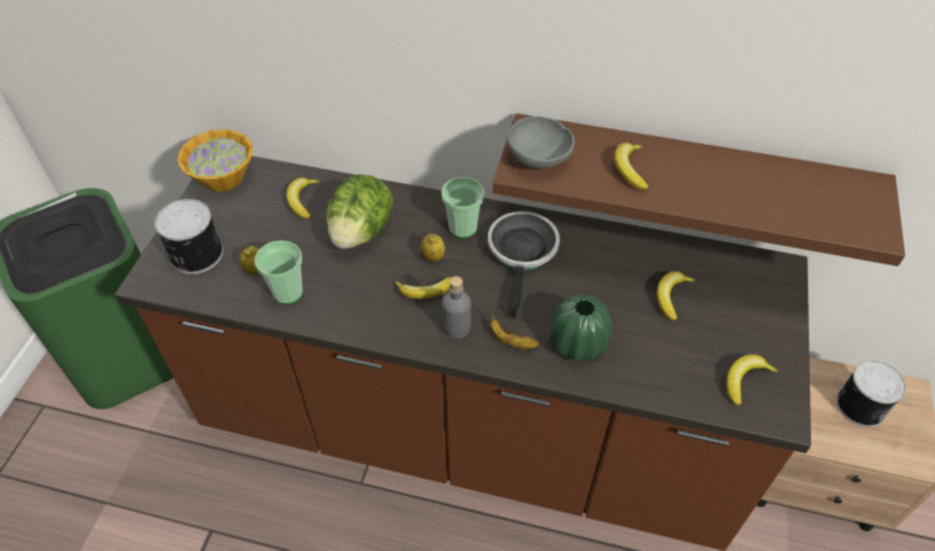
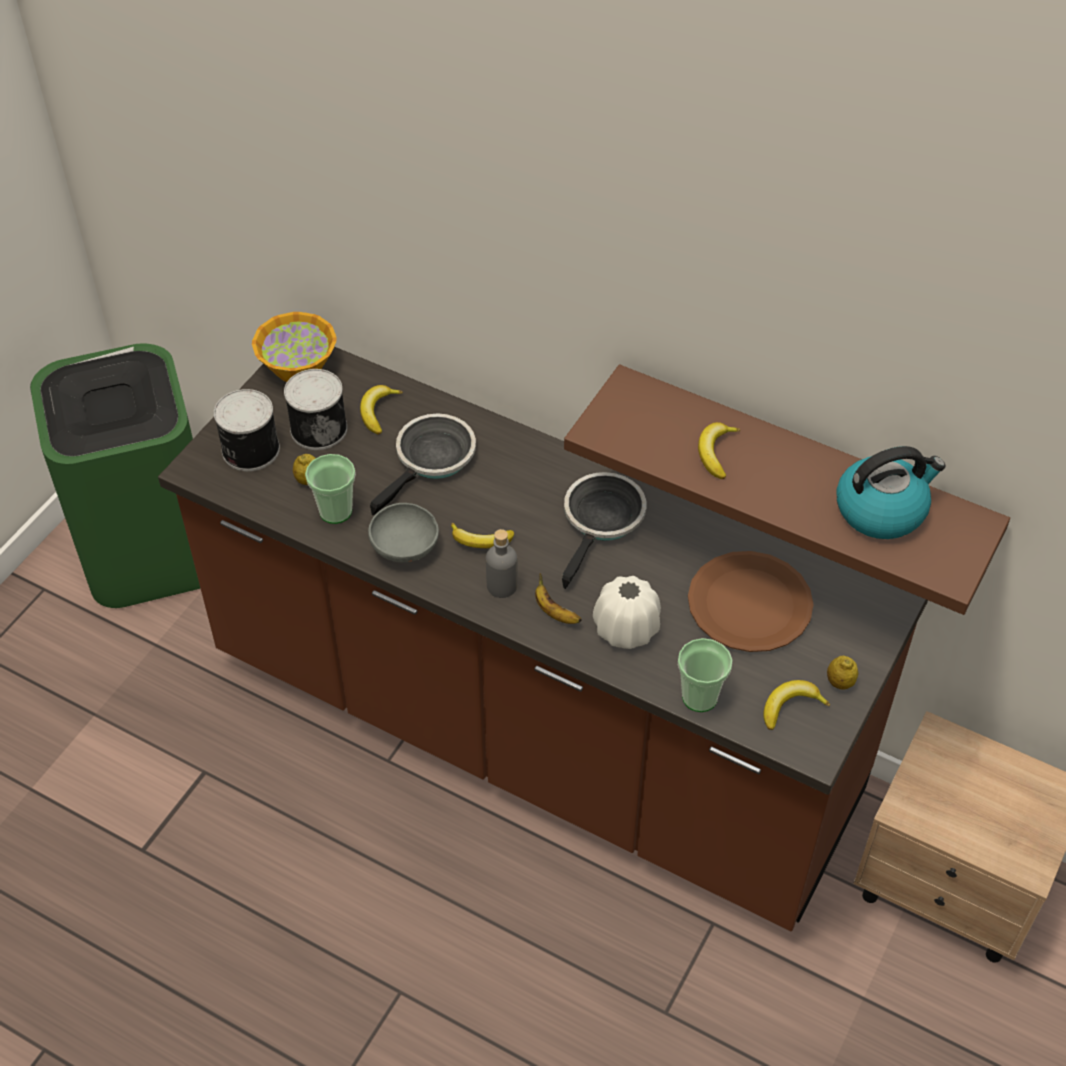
camera: 15 degrees right, 0 degrees up
lettuce [326,174,394,249] -> frying pan [370,414,476,516]
lemon [420,234,445,262] -> lemon moved to [827,656,858,690]
cup [441,177,484,238] -> cup moved to [678,638,733,712]
grey bowl [507,116,575,168] -> grey bowl moved to [368,503,439,562]
green vase [550,294,613,361] -> white vase [593,576,661,649]
banana [657,271,695,321] -> brown plate [688,551,814,652]
can [836,360,906,427] -> can moved to [284,369,347,450]
none -> kettle [836,446,946,539]

